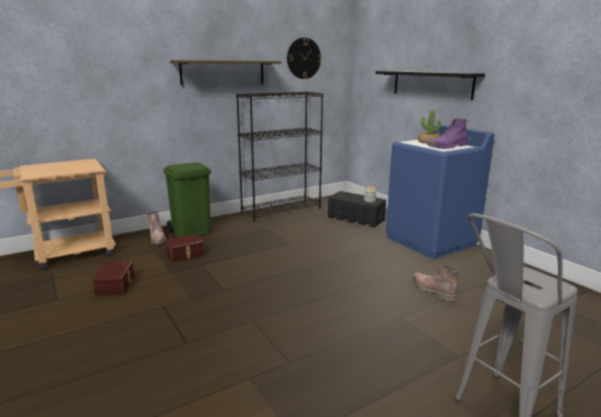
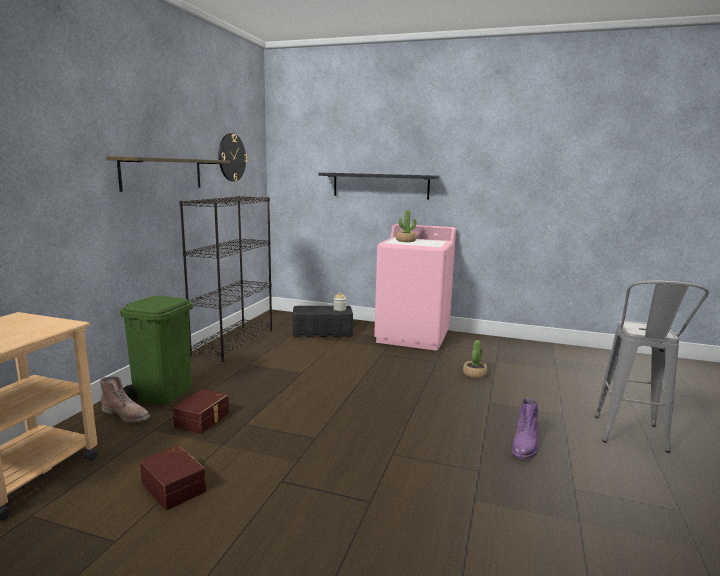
camera: 40 degrees left, 5 degrees down
blue washing machine [386,125,495,259] -> pink washing machine [374,224,456,351]
brown boot [412,265,458,301] -> potted plant [463,340,488,378]
purple boot [427,118,468,149] -> purple boot moved to [512,398,538,459]

